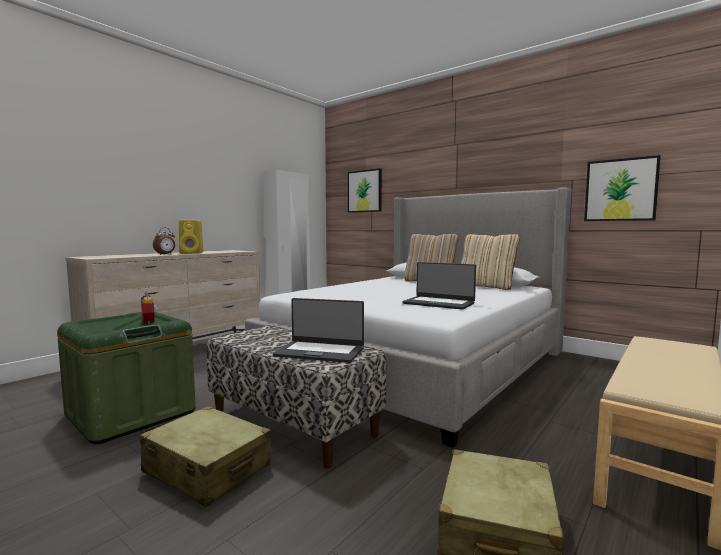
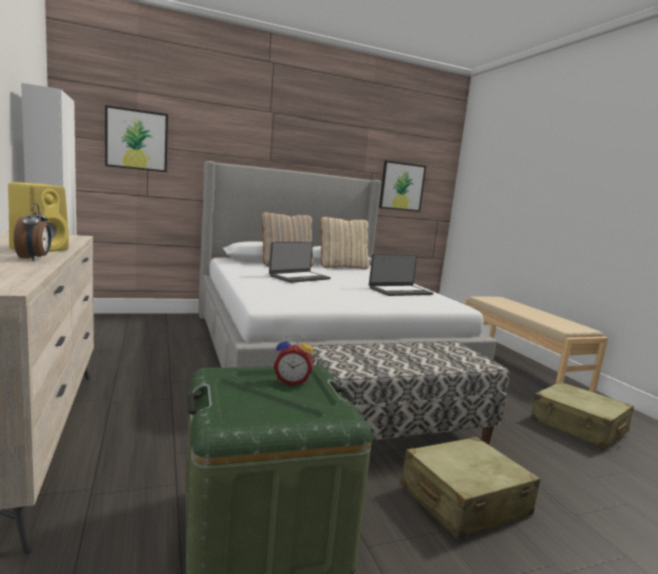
camera: 60 degrees left, 5 degrees up
laptop [273,298,364,363] -> laptop moved to [269,242,331,283]

